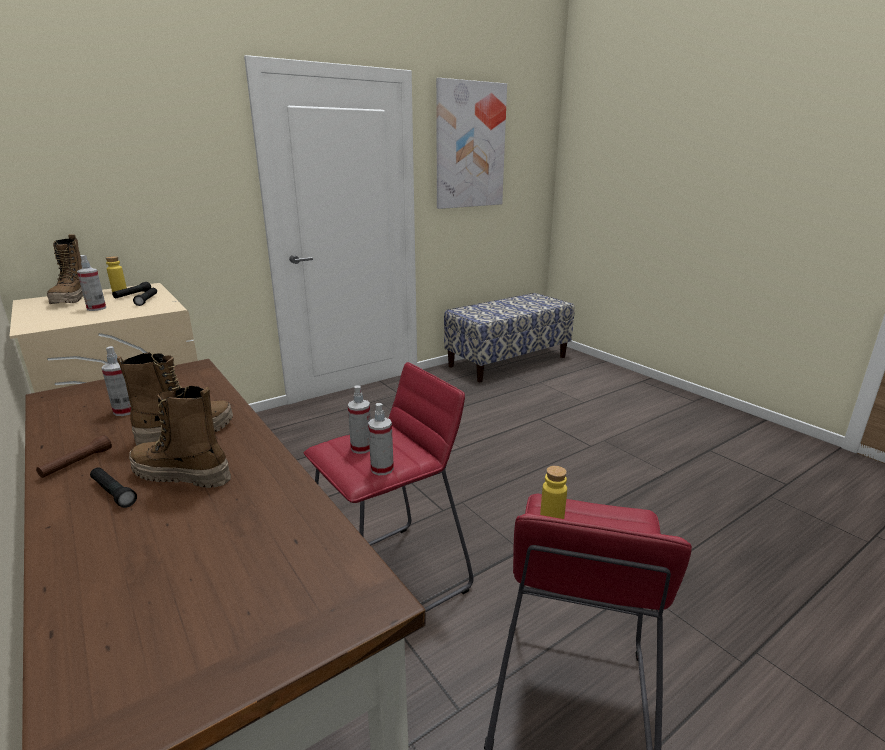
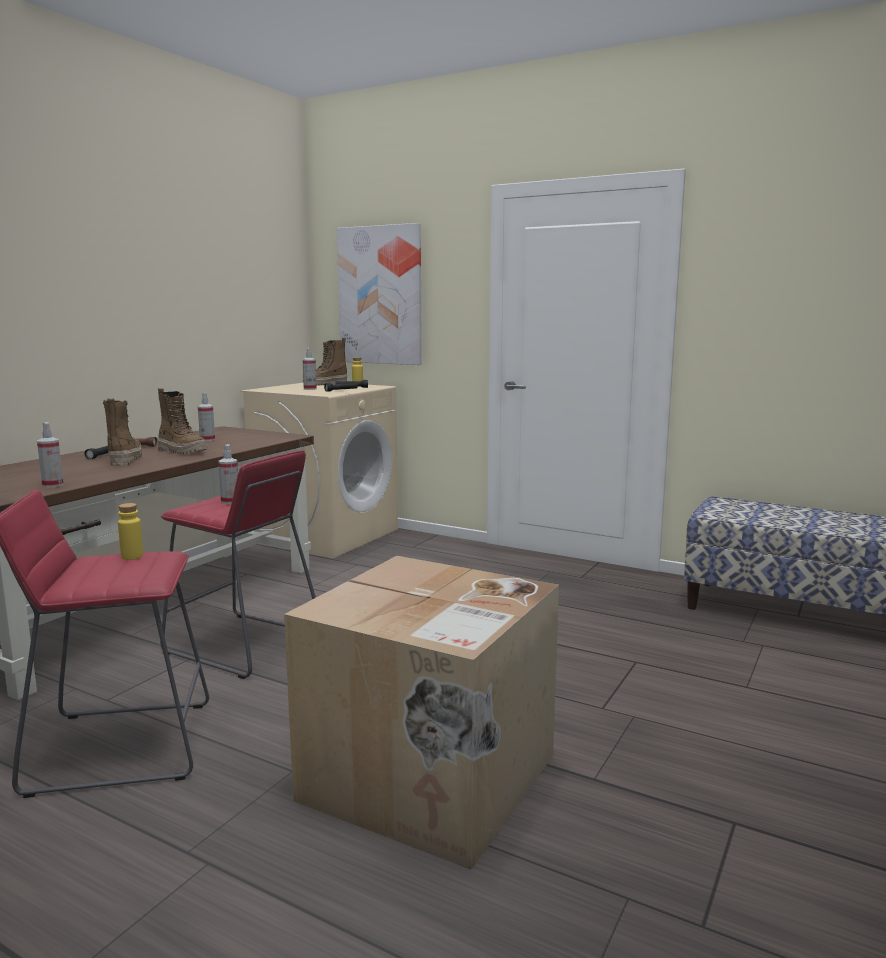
camera: 65 degrees right, 10 degrees down
spray bottle [368,403,394,475] -> spray bottle moved to [37,422,63,488]
picture [436,78,507,209] -> picture moved to [337,223,422,365]
none -> cardboard box [284,556,559,870]

